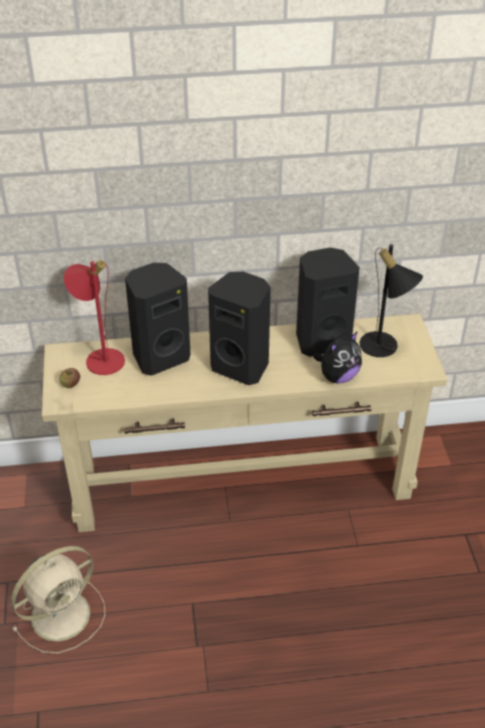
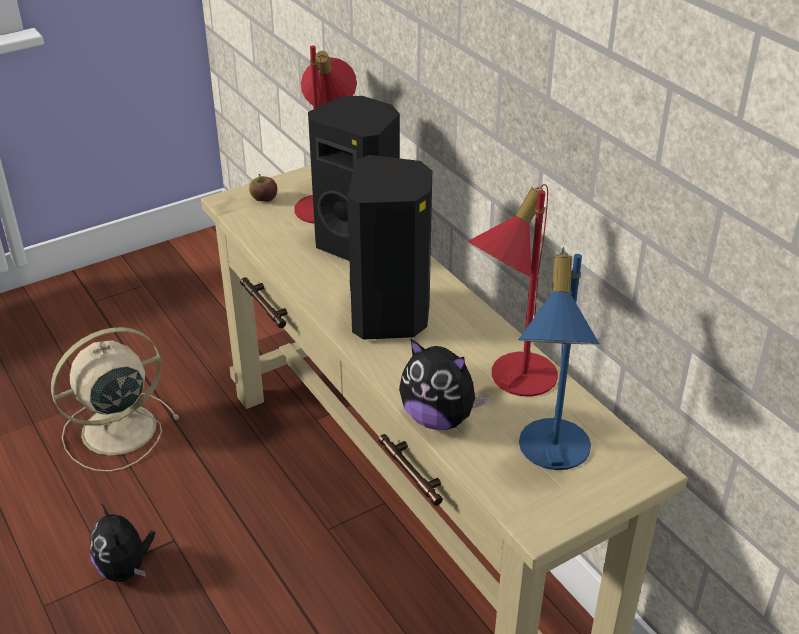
camera: 65 degrees right, 5 degrees down
beige fan [11,546,106,653] -> beige fan turned 120 degrees clockwise [51,327,180,472]
black speaker [296,248,360,357] -> red table lamp [469,184,558,397]
black table lamp [359,244,423,357] -> blue table lamp [518,247,599,470]
none -> plush toy [89,503,155,582]

